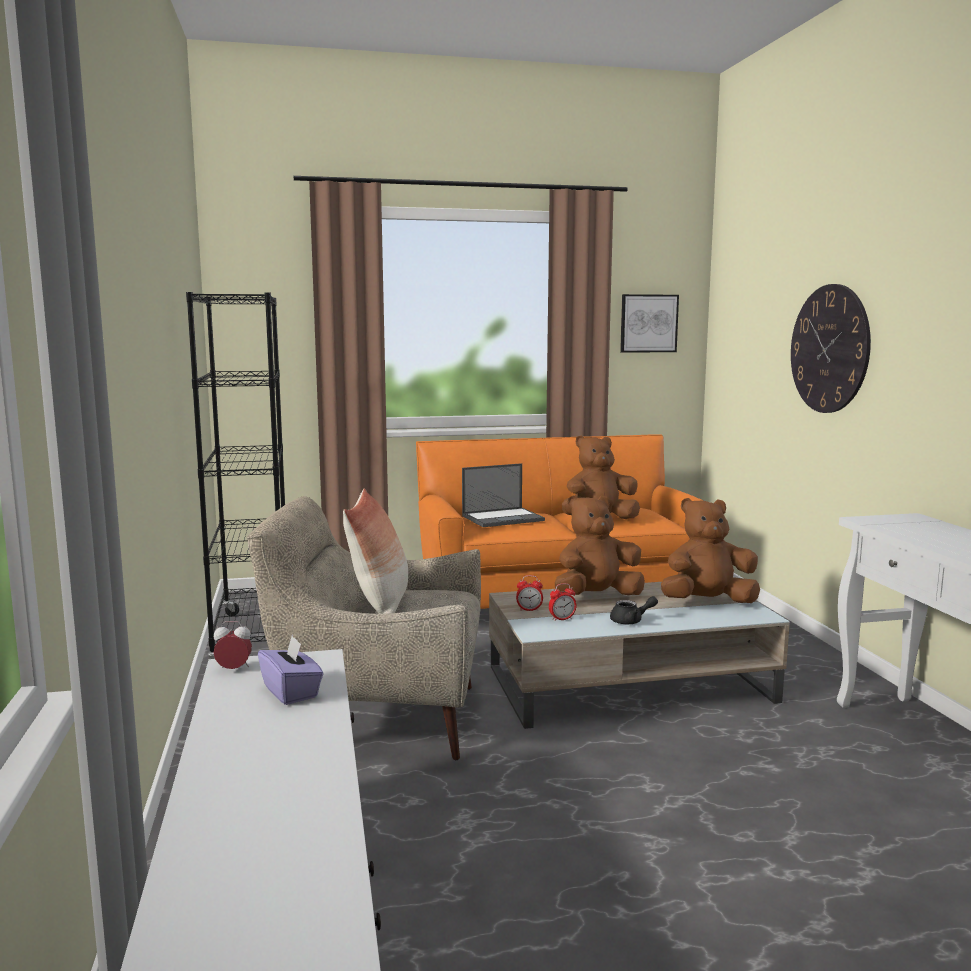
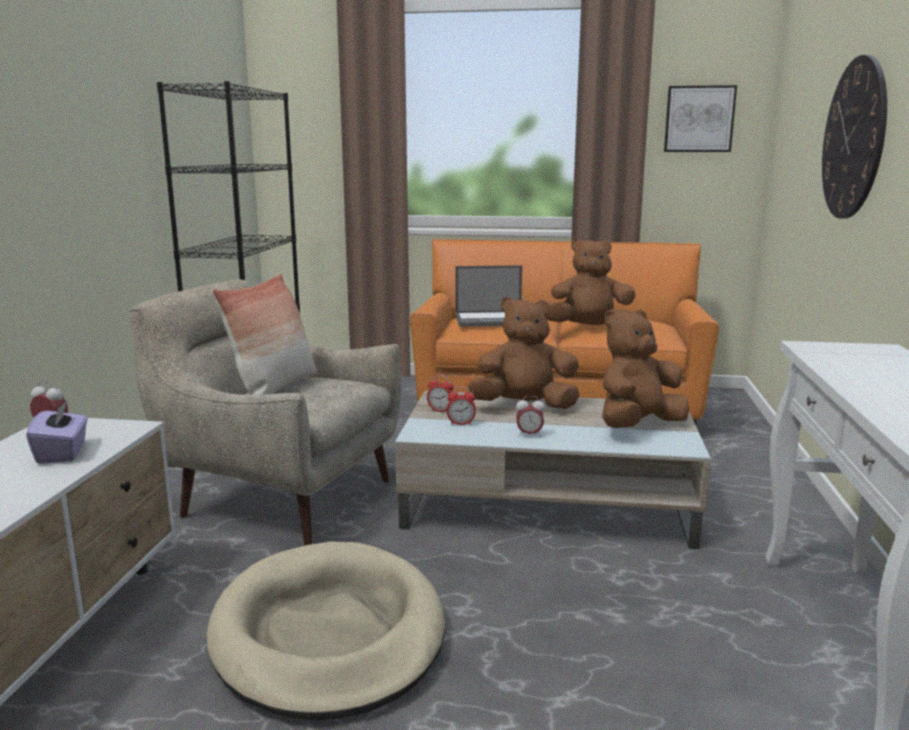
camera: 20 degrees right, 5 degrees up
black teapot [610,596,658,624] -> alarm clock [516,396,545,437]
brown plush toy [661,498,760,603] -> brown plush toy turned 45 degrees counterclockwise [602,309,689,428]
none -> beige dog bed [206,541,445,720]

